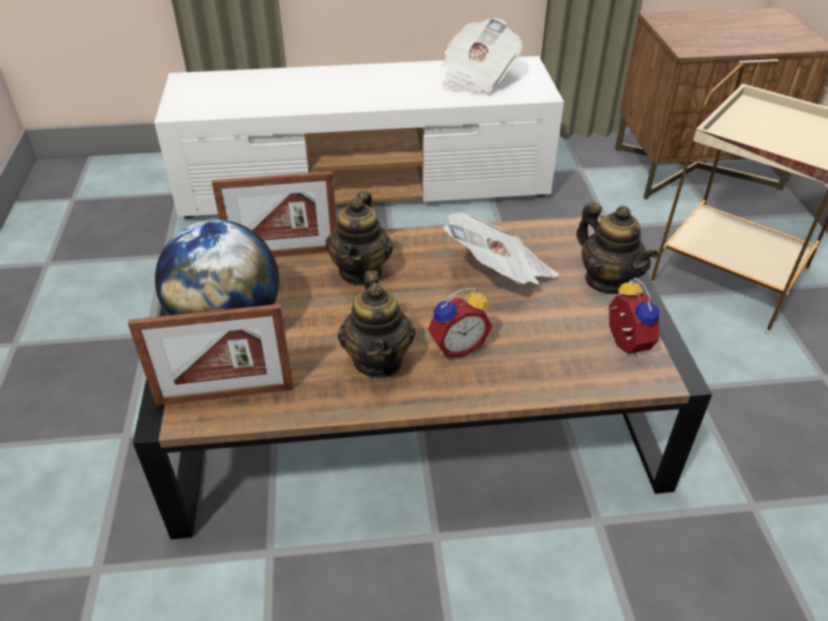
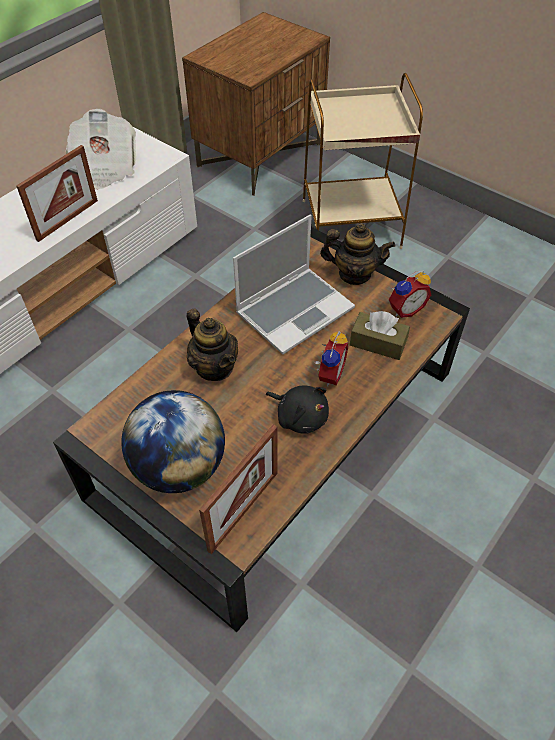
camera: 45 degrees left, 10 degrees up
picture frame [212,171,337,257] -> picture frame moved to [16,145,98,242]
teapot [338,271,416,378] -> black plush toy [266,385,329,434]
newspaper [443,212,559,285] -> laptop [233,215,355,355]
alarm clock [607,278,659,357] -> alarm clock turned 120 degrees clockwise [389,270,431,318]
none -> brown tissue box [350,311,410,360]

